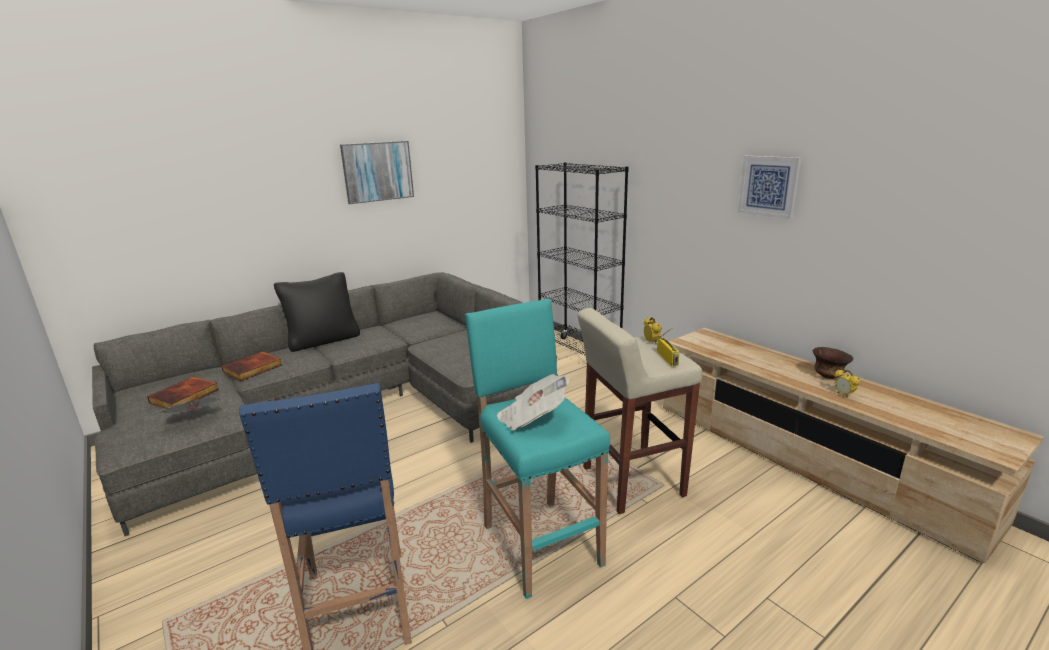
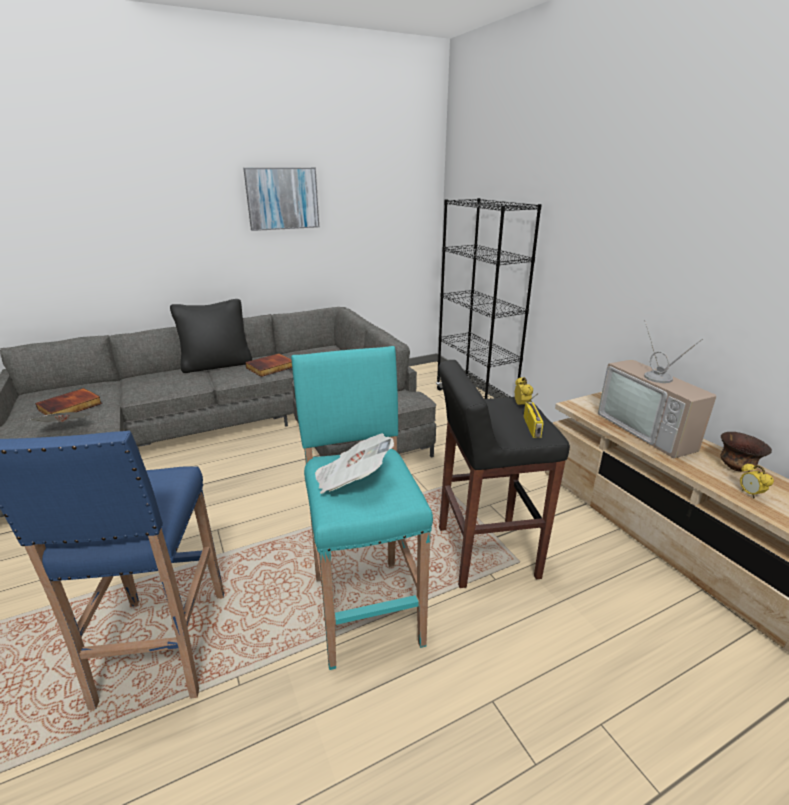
camera: 10 degrees right, 5 degrees up
book [222,351,282,381] -> book moved to [245,353,292,377]
beige stool [578,308,703,514] -> black stool [439,360,570,588]
picture [738,156,801,219] -> none
none -> television [598,320,717,458]

